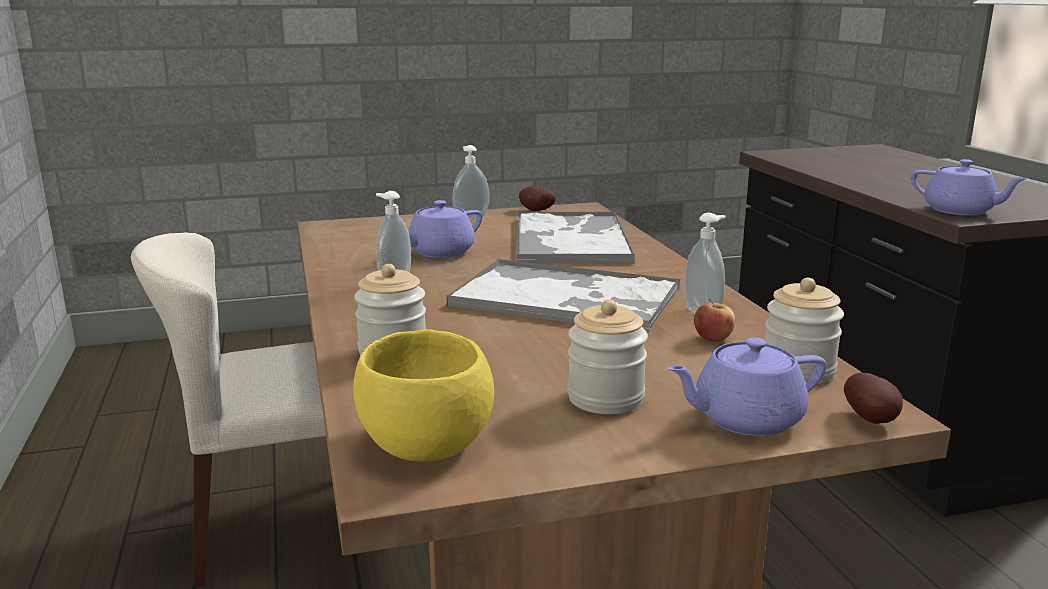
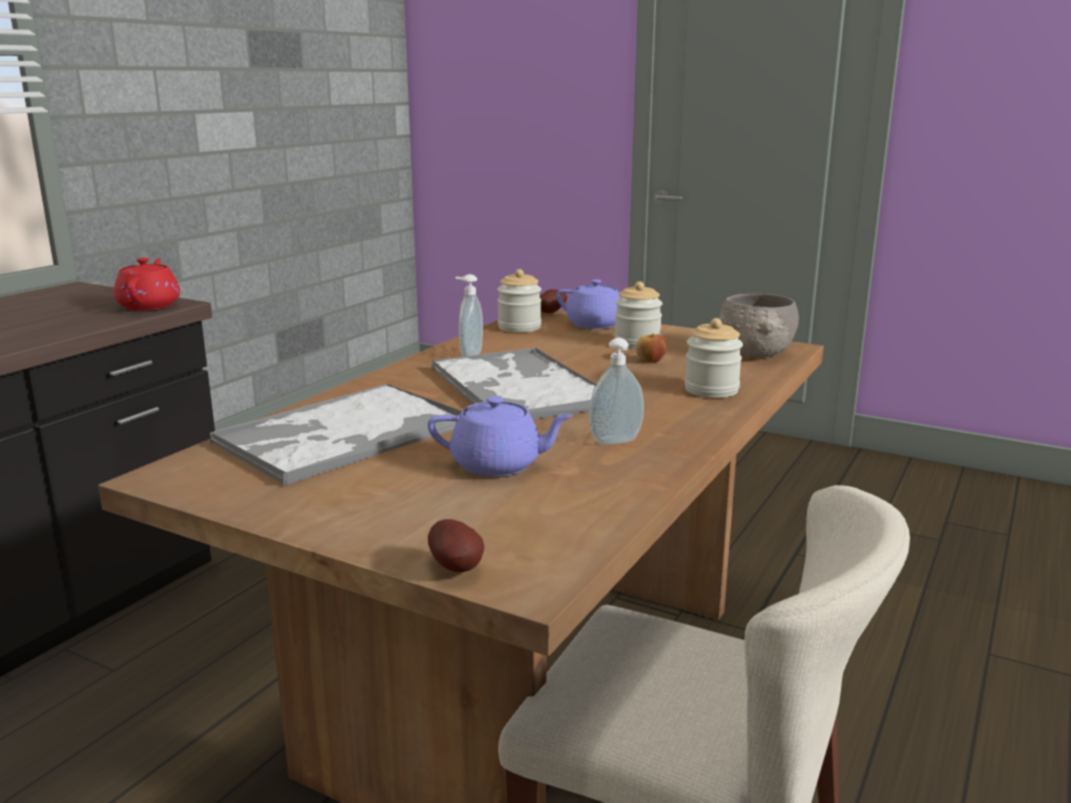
camera: 135 degrees left, 0 degrees up
yellow bowl [353,330,494,462] -> grey bowl [719,294,799,358]
soap dispenser [452,145,489,220] -> none
potato [519,186,556,211] -> potato moved to [428,519,484,572]
apple [694,299,735,342] -> apple moved to [636,334,667,363]
purple teapot [911,159,1028,216] -> red teapot [113,258,180,310]

